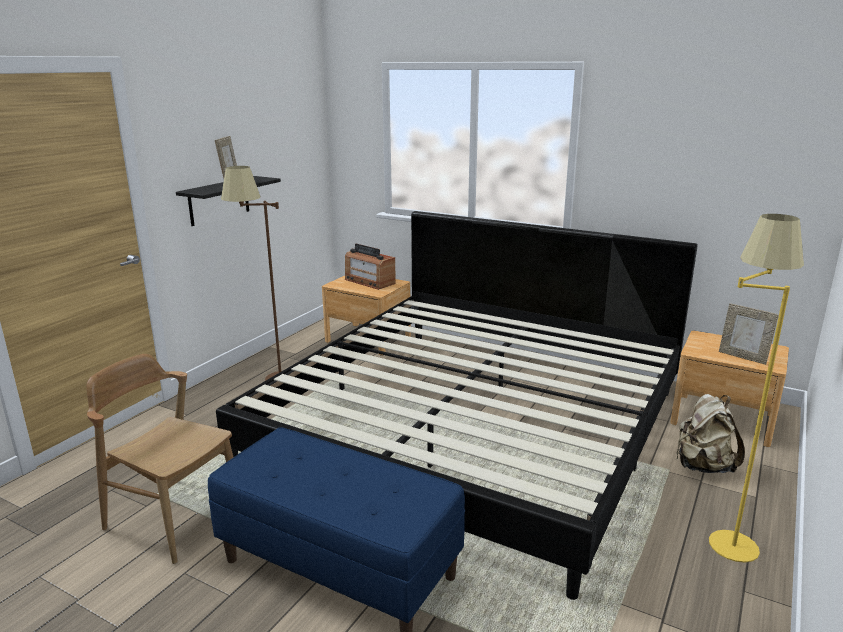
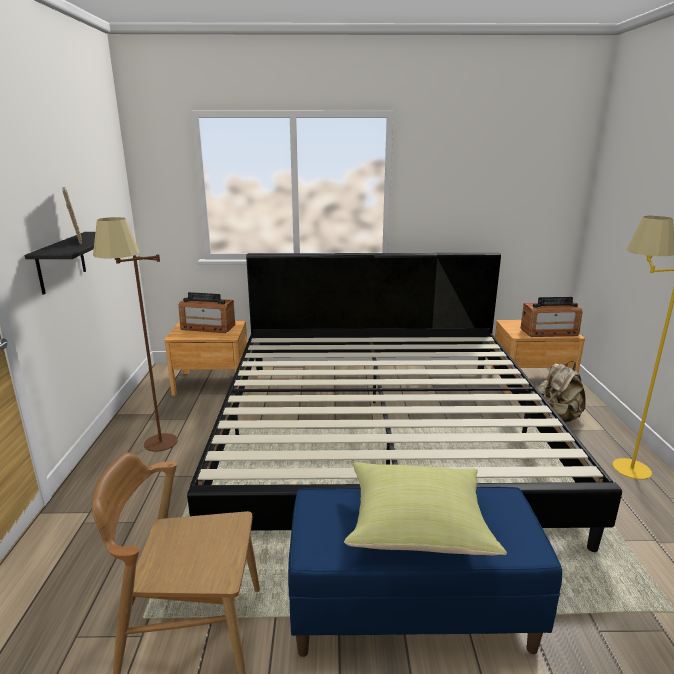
camera: 30 degrees left, 0 degrees up
picture frame [719,303,778,365] -> radio [521,297,583,337]
none -> yellow pillow [344,462,507,555]

